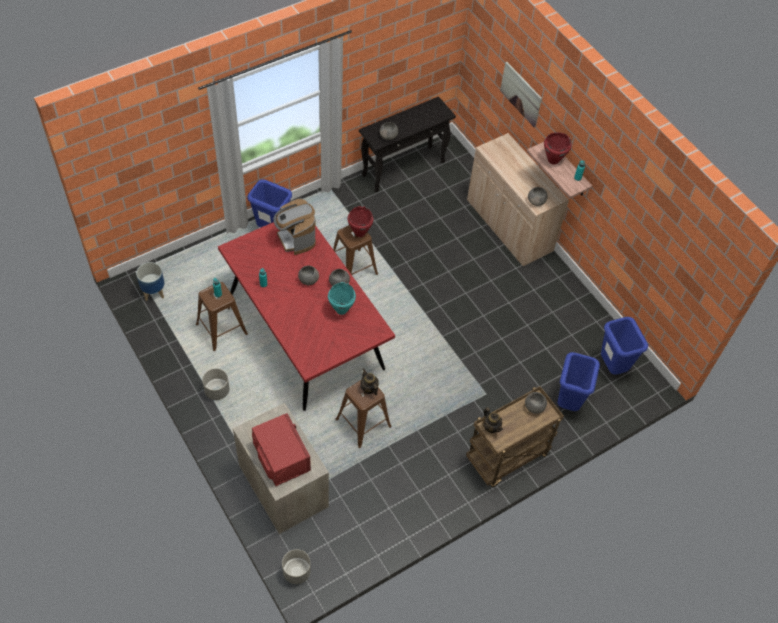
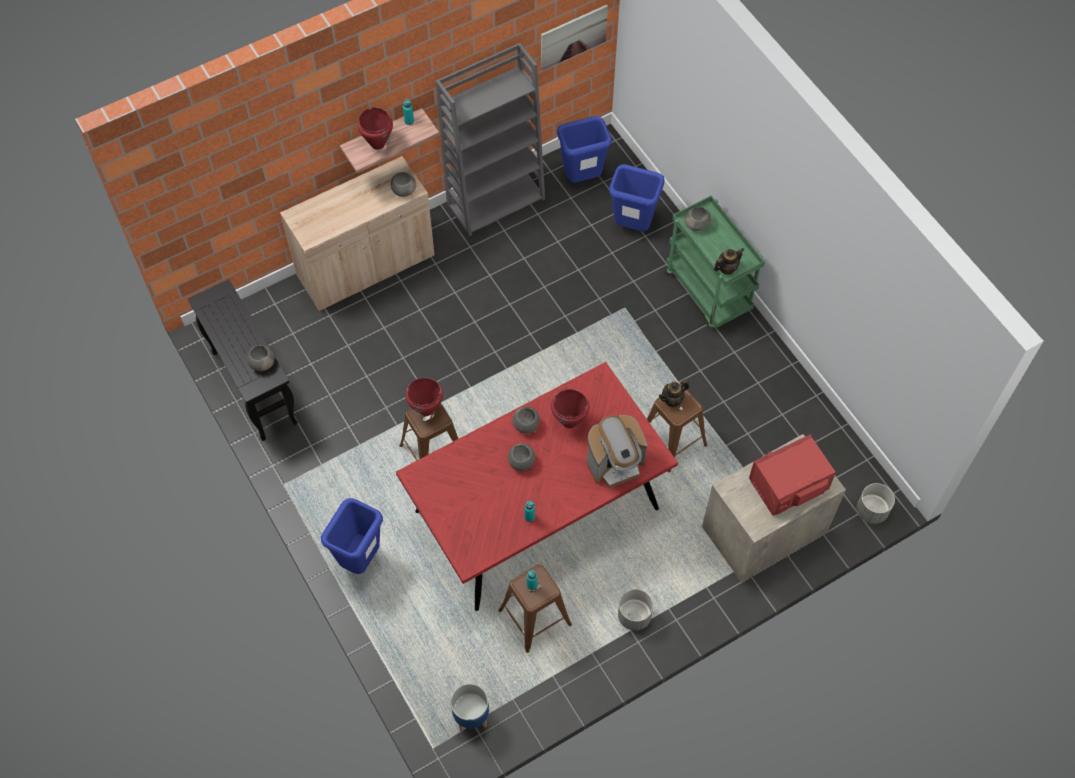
camera: 85 degrees left, 5 degrees up
coffee machine [274,199,316,255] -> coffee machine moved to [587,415,647,488]
turquoise cooking pot [328,282,356,315] -> red cooking pot [551,389,590,428]
brown cart [466,386,564,487] -> green cart [666,196,765,328]
picture [500,62,542,127] -> picture moved to [541,5,608,70]
none -> grey bookcase [436,43,545,236]

